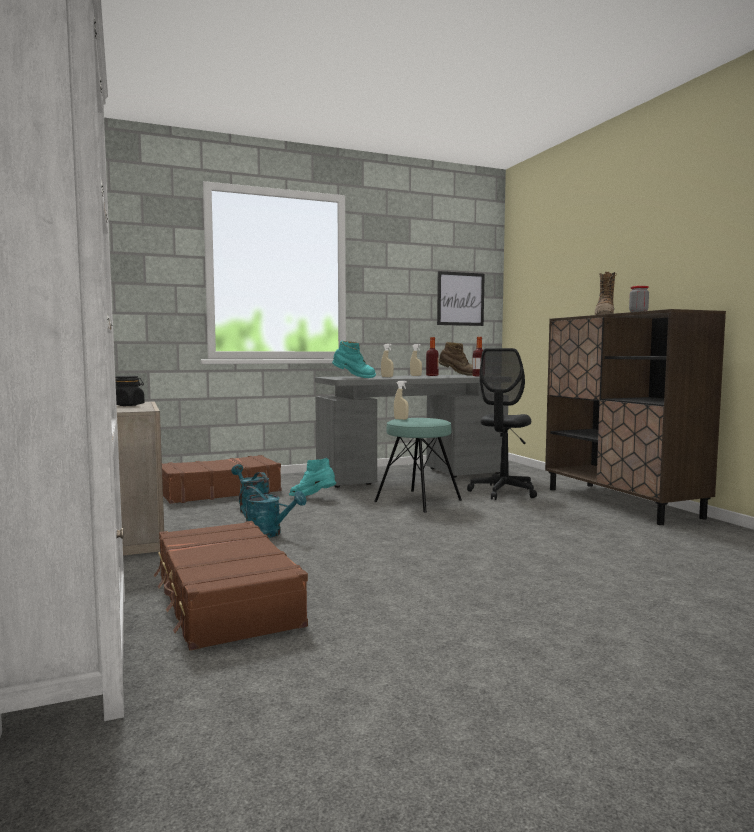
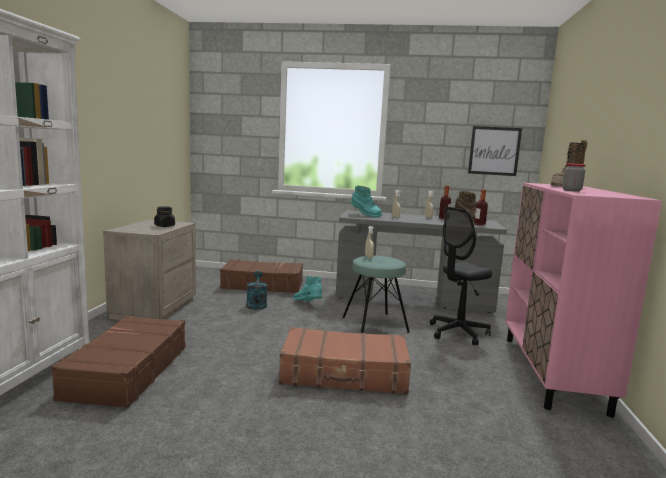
camera: 30 degrees right, 5 degrees up
turquoise watering can [239,486,306,538] -> none
brown cabinet [545,309,726,525] -> pink cabinet [505,183,662,418]
none -> brown suitcase [279,327,411,394]

